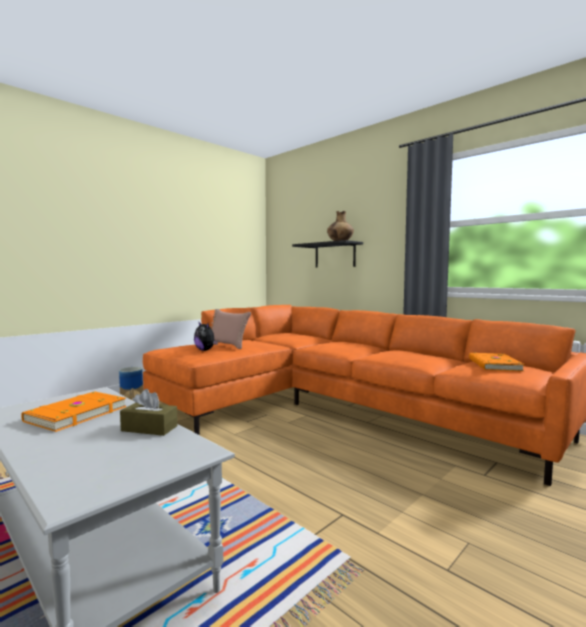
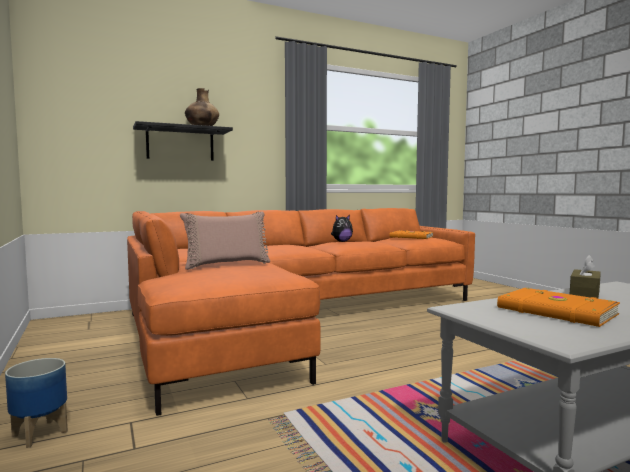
camera: 70 degrees left, 0 degrees up
plush toy [194,321,218,351] -> plush toy moved to [331,215,353,242]

